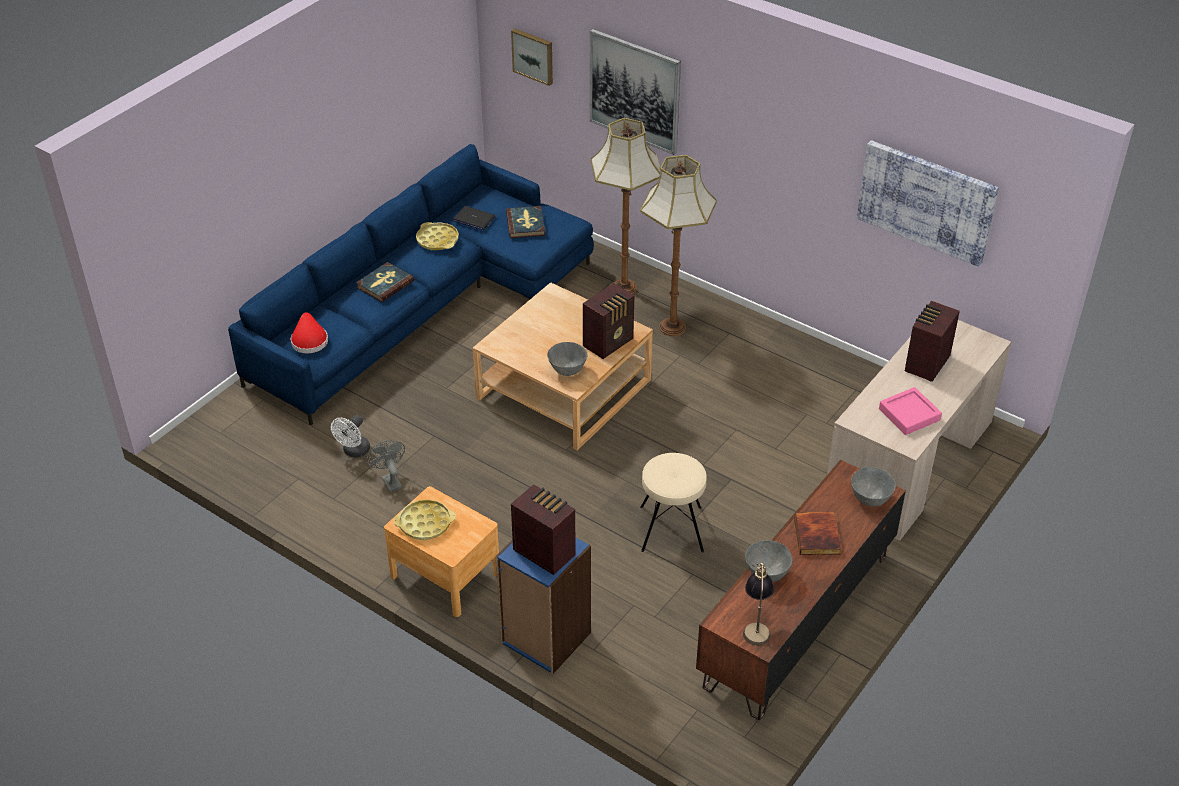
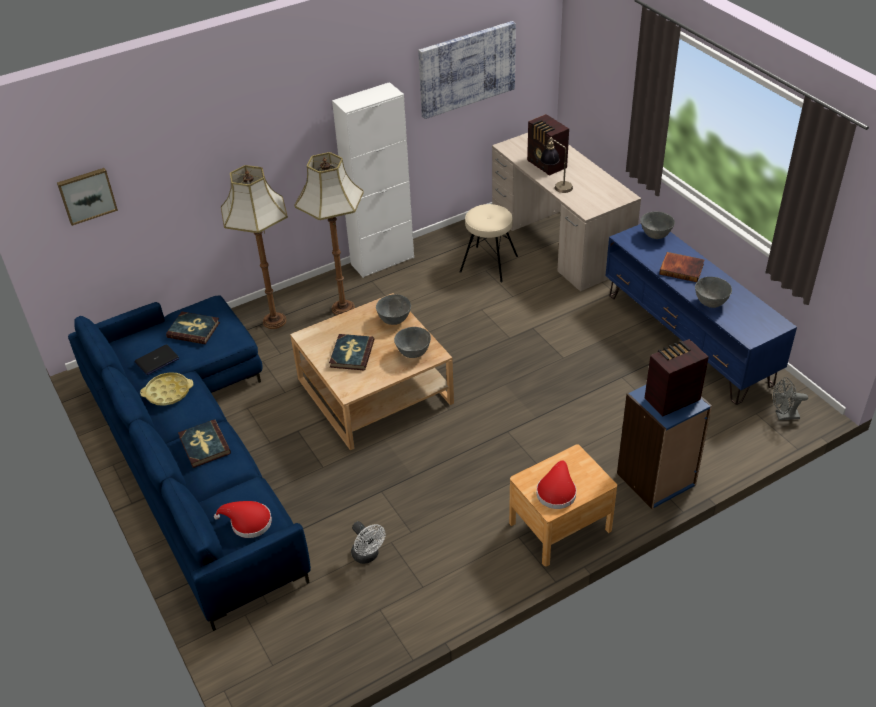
camera: 65 degrees left, 0 degrees up
grey fan [366,440,405,492] -> grey fan moved to [773,377,808,420]
yellow tray [394,499,456,540] -> red hat [536,460,577,509]
radio [583,283,635,359] -> grey bowl [376,294,411,325]
picture [590,29,681,155] -> none
beige stool [640,453,707,552] -> beige stool moved to [460,204,518,282]
brown tv stand [696,460,906,720] -> blue tv stand [605,224,797,405]
table lamp [743,562,774,646] -> table lamp moved to [540,137,573,193]
pink tray [879,387,942,435] -> none
none -> book [329,334,374,370]
none -> white cabinet [332,82,414,278]

